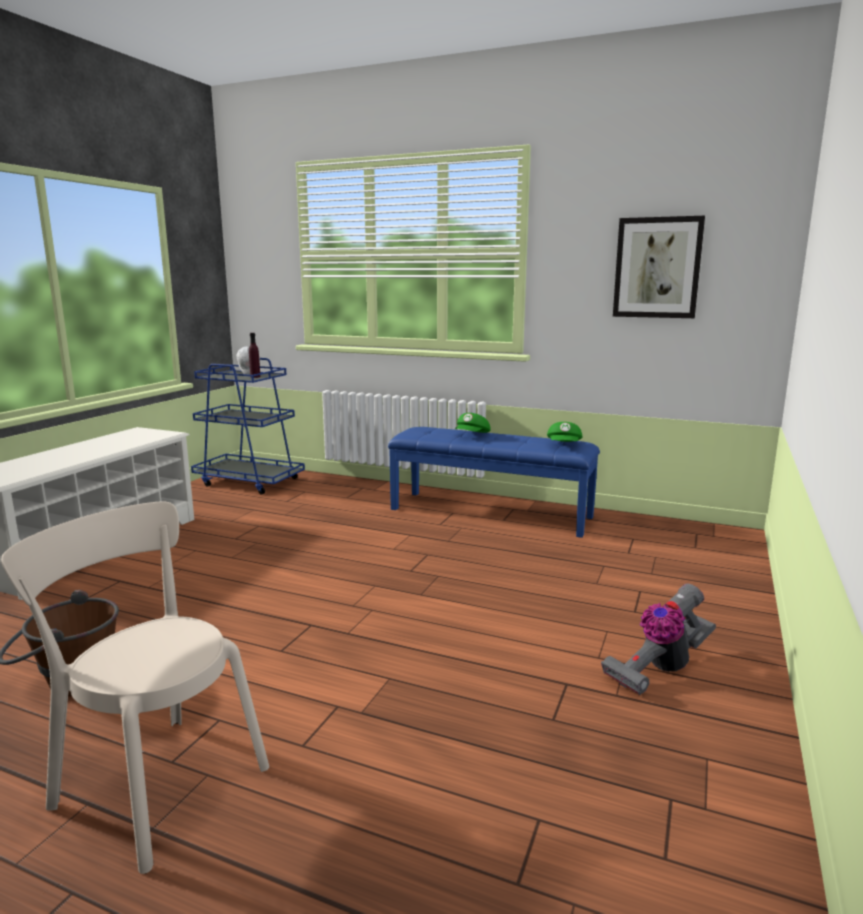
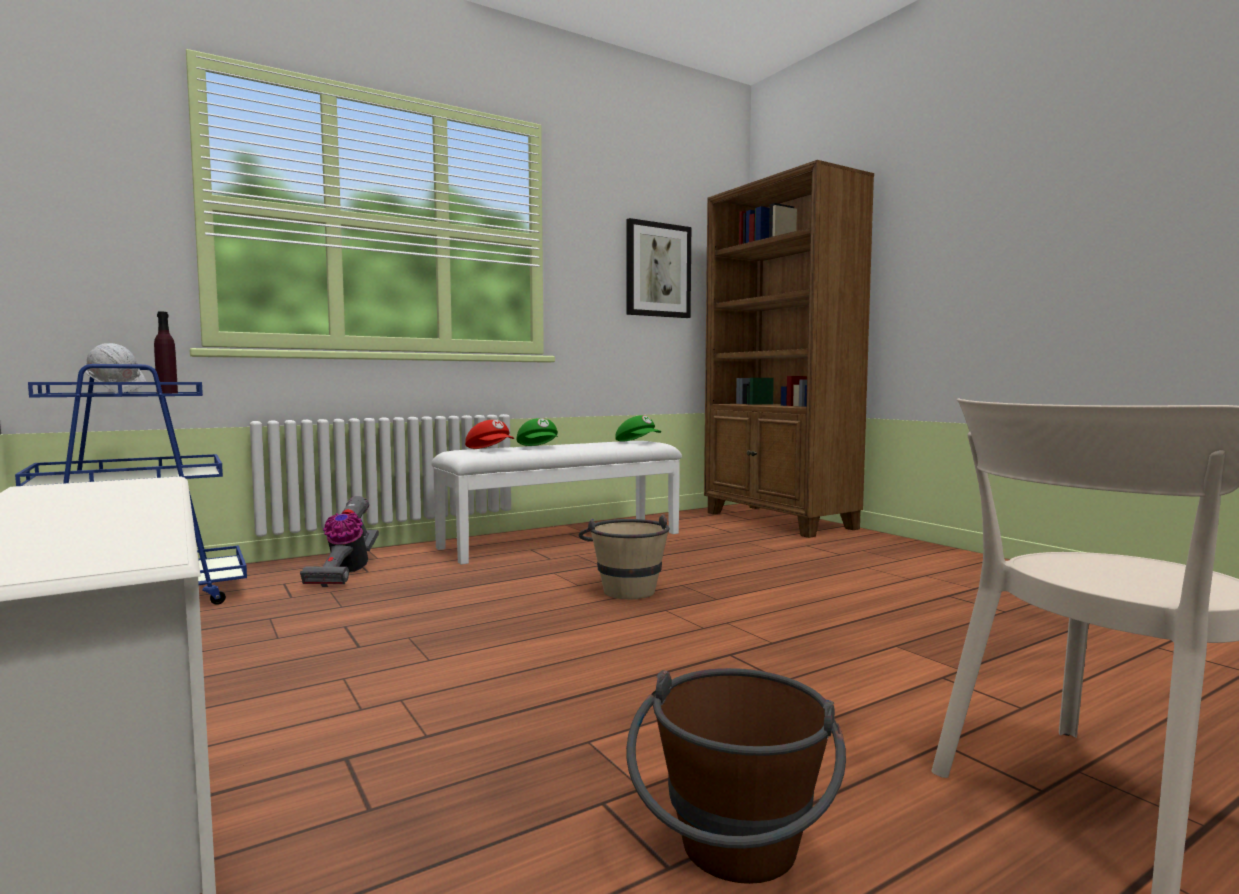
camera: 55 degrees left, 10 degrees down
blue bench [388,427,600,538] -> white bench [431,441,682,565]
vacuum cleaner [601,584,716,695] -> vacuum cleaner moved to [300,496,379,587]
none -> red cap [465,420,514,449]
none -> beige bucket [579,514,670,599]
none -> brown bookcase [704,160,874,538]

